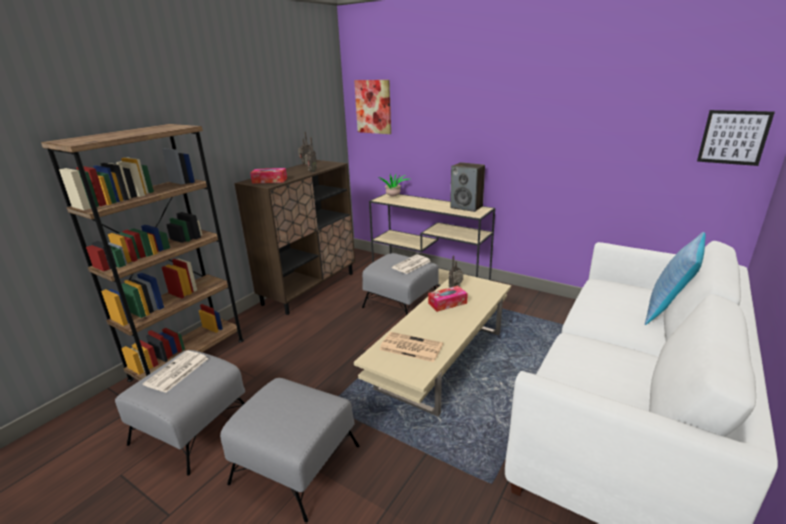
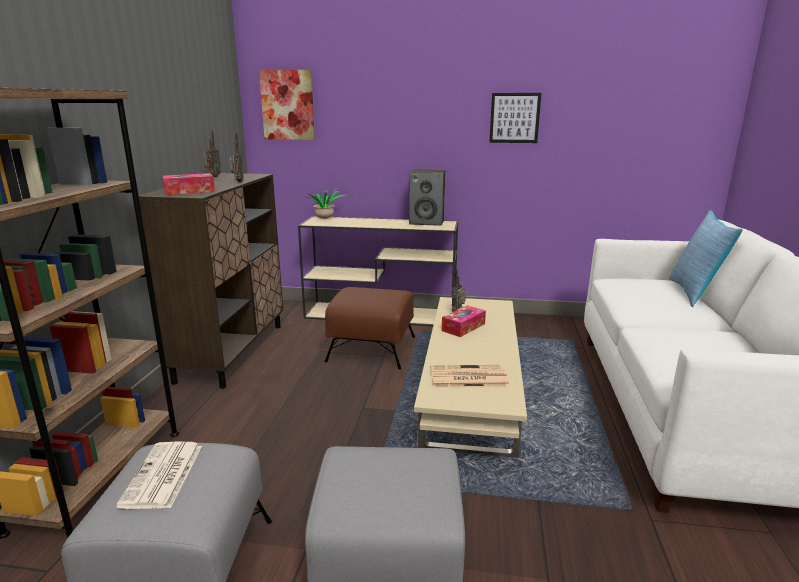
camera: 25 degrees left, 5 degrees down
grey ottoman [362,253,439,315] -> brown ottoman [325,287,415,370]
newspaper [392,254,431,274] -> none
picture [697,110,775,166] -> picture moved to [489,93,541,143]

